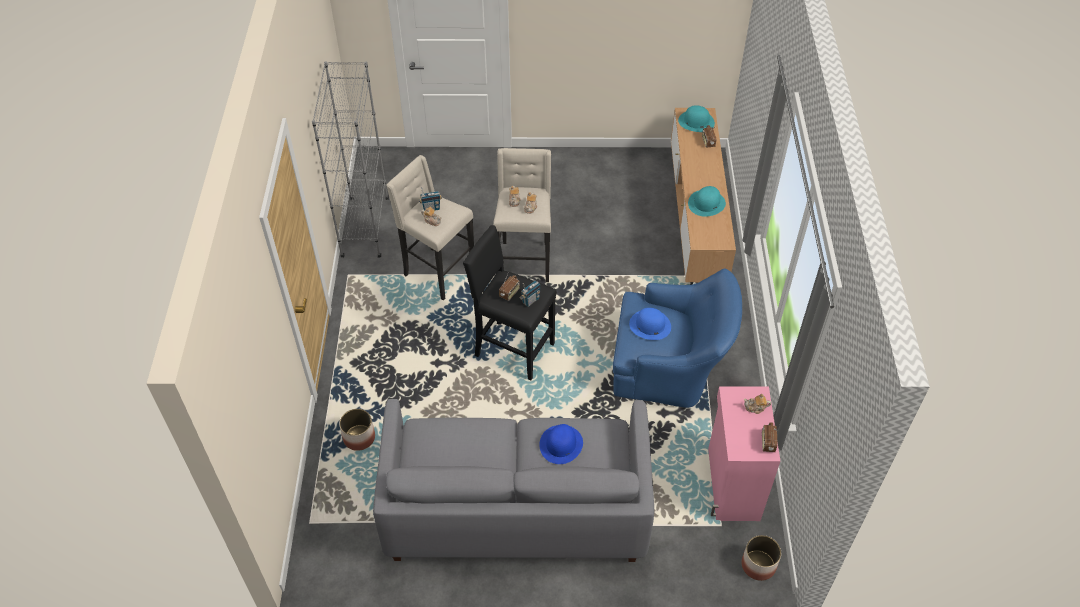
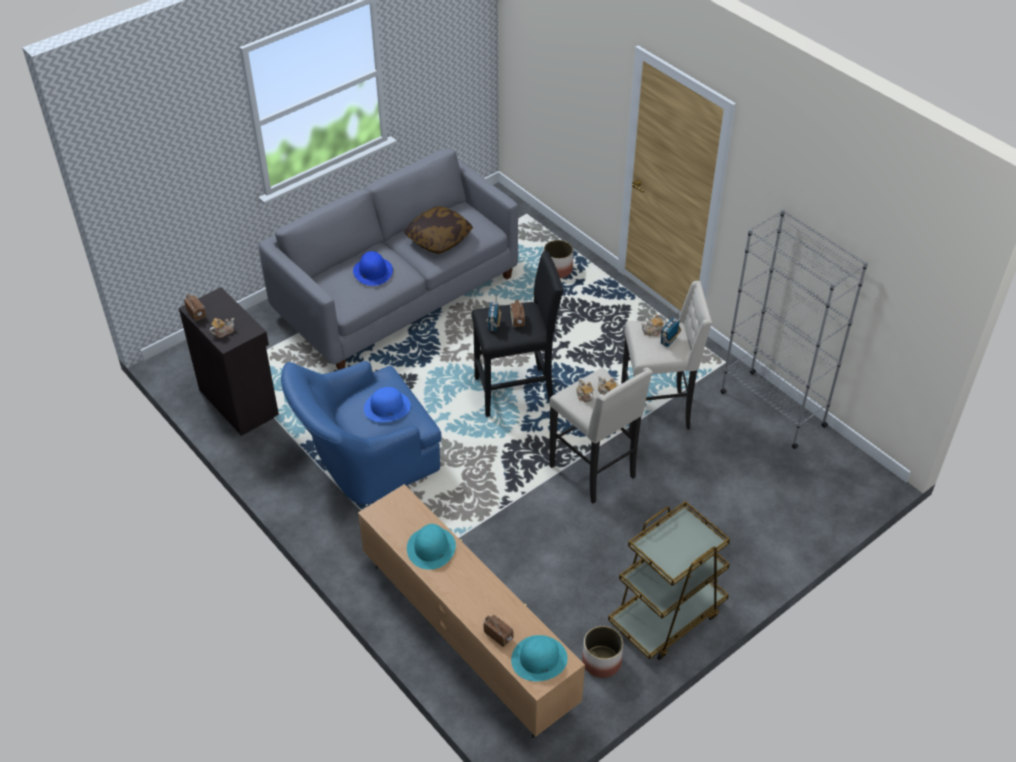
camera: 140 degrees right, 5 degrees down
pink cabinet [708,386,780,521] -> black cabinet [179,287,279,436]
planter [742,535,781,581] -> planter moved to [582,626,623,678]
none -> pillow [404,206,473,254]
none -> brown cart [608,501,730,660]

